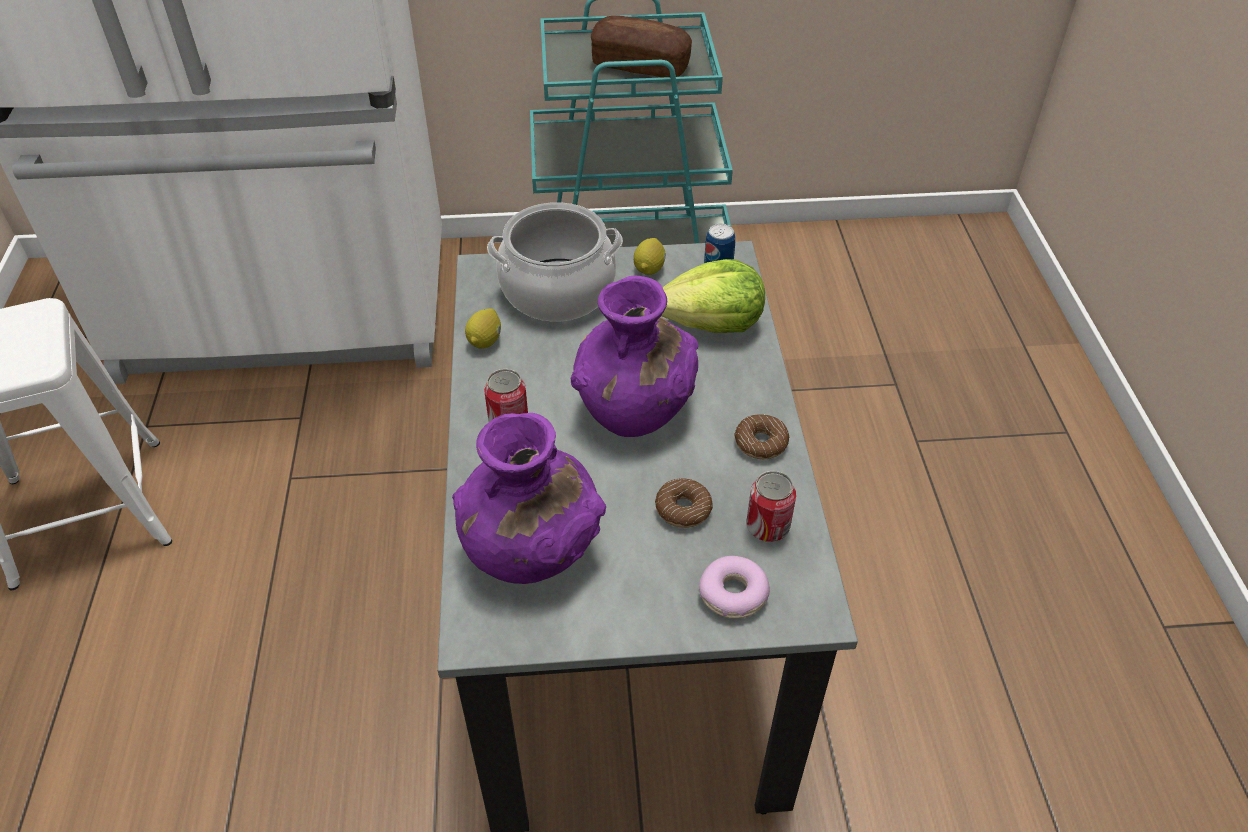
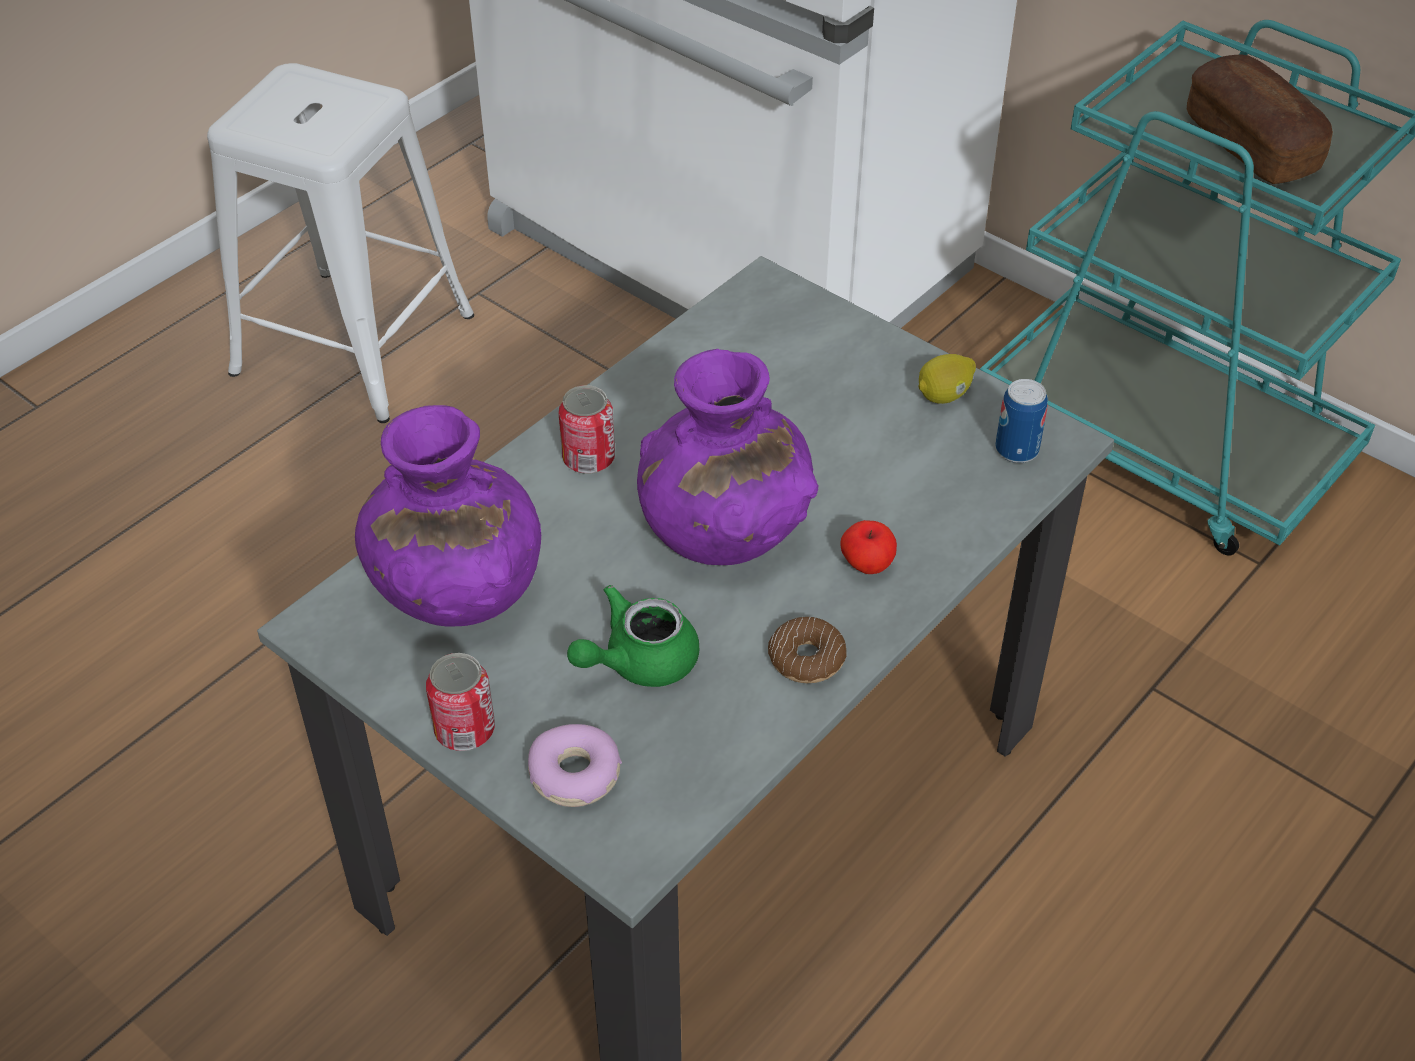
camera: 45 degrees right, 0 degrees up
lemon [465,308,501,349] -> none
cooking pot [487,202,623,321] -> none
donut [655,478,713,528] -> green teapot [567,585,699,687]
lettuce [661,259,765,333] -> none
can [747,471,796,542] -> can moved to [426,653,495,751]
none -> apple [840,520,897,574]

